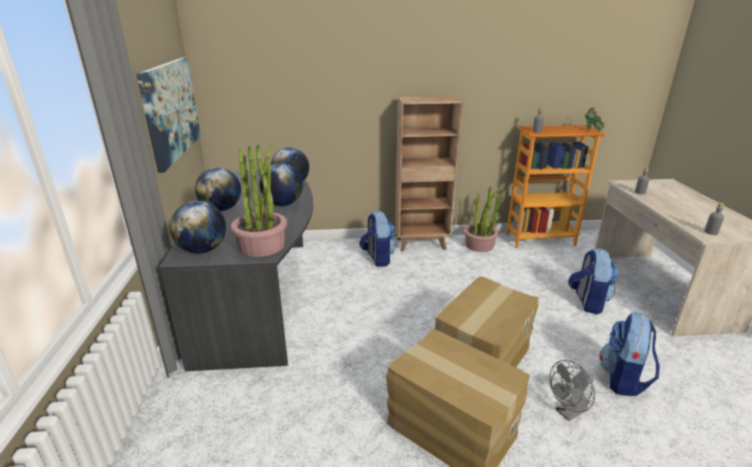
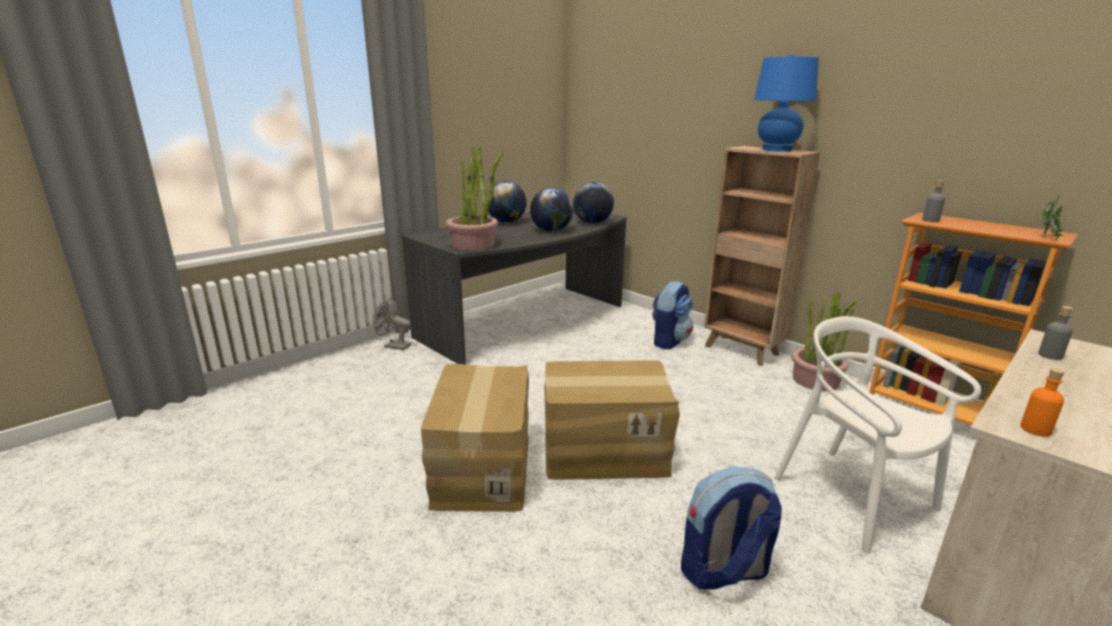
camera: 50 degrees right, 5 degrees down
picture [136,57,201,173] -> none
globe [170,201,226,253] -> none
grey fan [550,360,595,421] -> grey fan moved to [373,298,411,350]
backpack [568,248,618,314] -> white chair [775,316,981,553]
grey bottle [704,203,724,235] -> orange bottle [1020,368,1065,437]
none -> blue table lamp [754,54,819,152]

